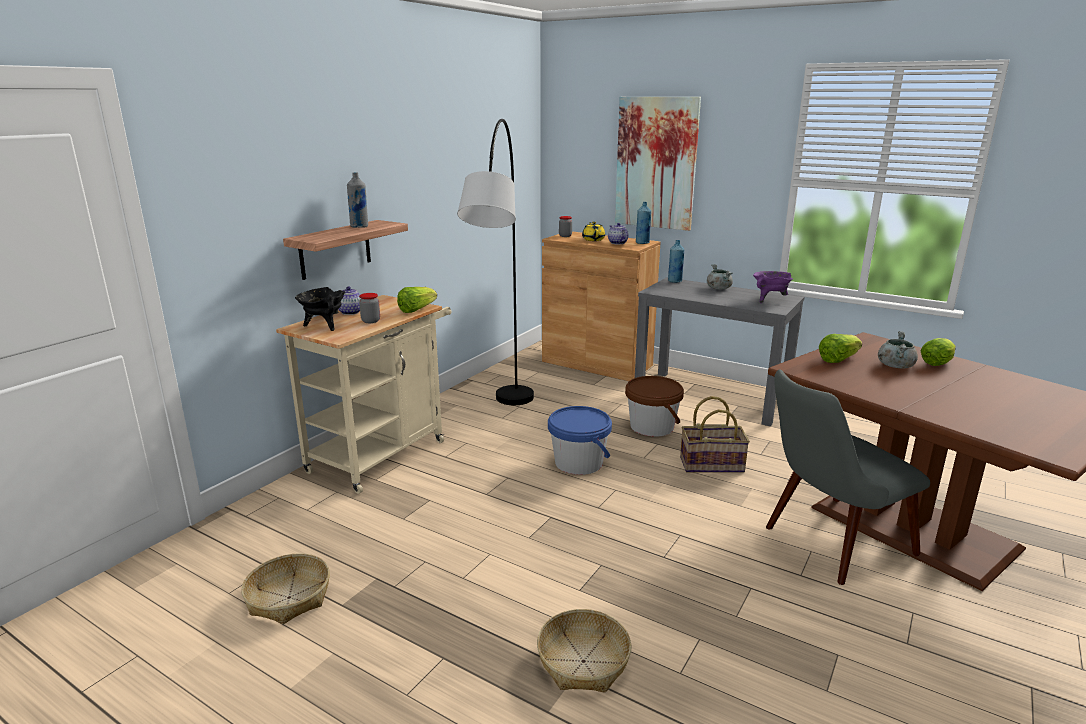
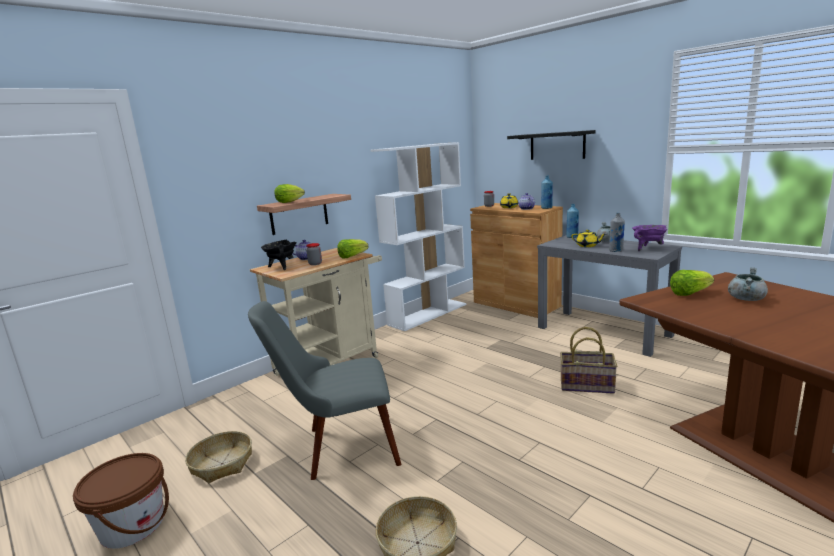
camera: 15 degrees right, 5 degrees down
grey bottle [347,172,368,228] -> grey bottle moved to [609,213,625,252]
grey floor lamp [457,119,534,405] -> none
blue bucket [548,406,612,475] -> none
picture [615,97,701,231] -> black shelf [507,130,596,160]
brown bucket [625,376,684,437] -> brown bucket moved to [73,453,169,549]
grey chair [766,369,930,585] -> grey chair moved to [248,301,401,480]
lettuce [921,338,956,366] -> lettuce moved to [274,184,305,203]
none -> white bookcase [371,142,466,331]
none -> yellow teapot [571,229,606,247]

